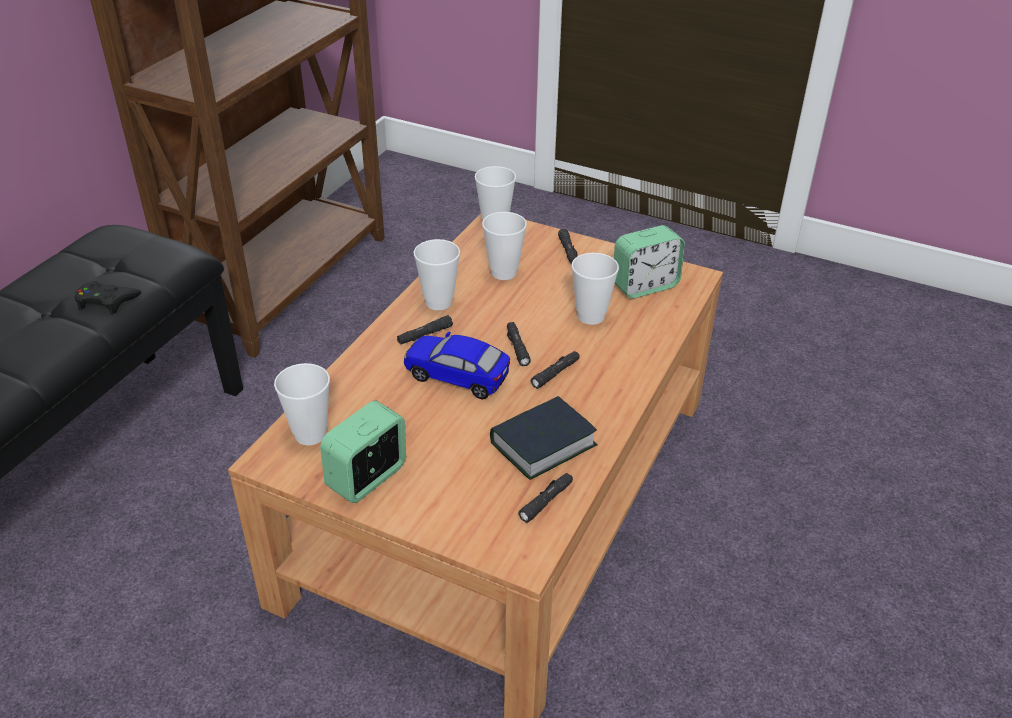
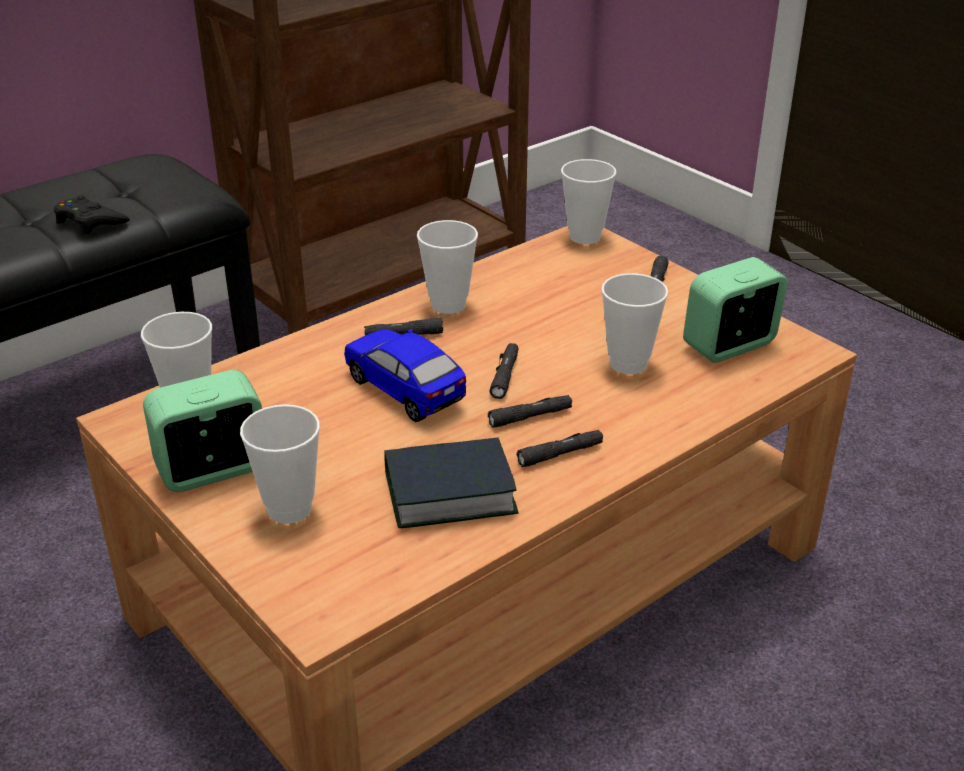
camera: 25 degrees right, 5 degrees down
cup [482,212,527,280] -> cup moved to [240,404,320,524]
black flashlight [518,473,573,523] -> black flashlight moved to [517,430,603,467]
alarm clock [614,225,685,299] -> alarm clock turned 150 degrees clockwise [683,257,788,363]

